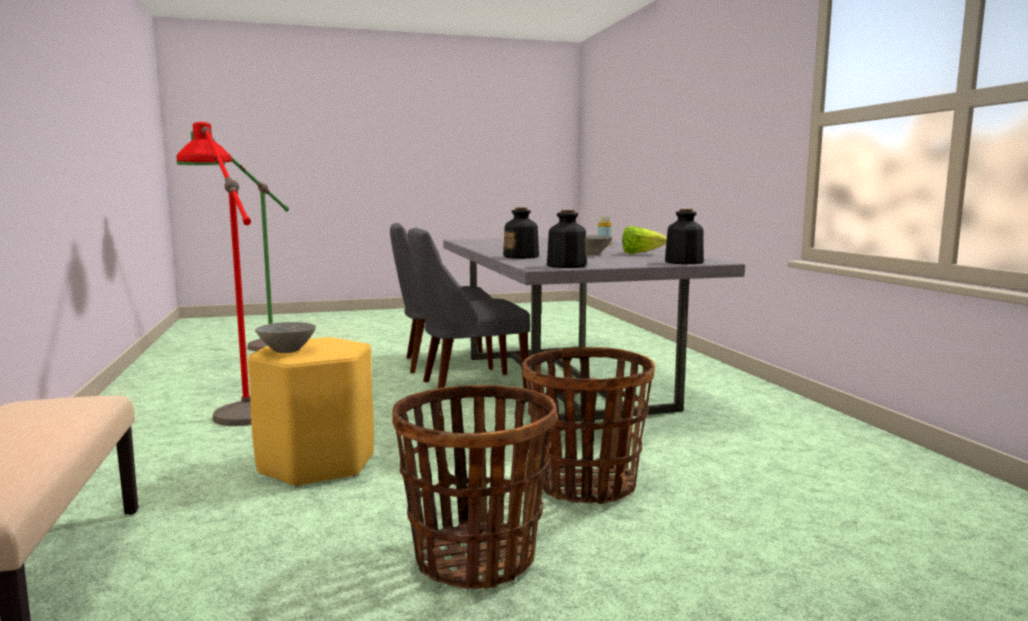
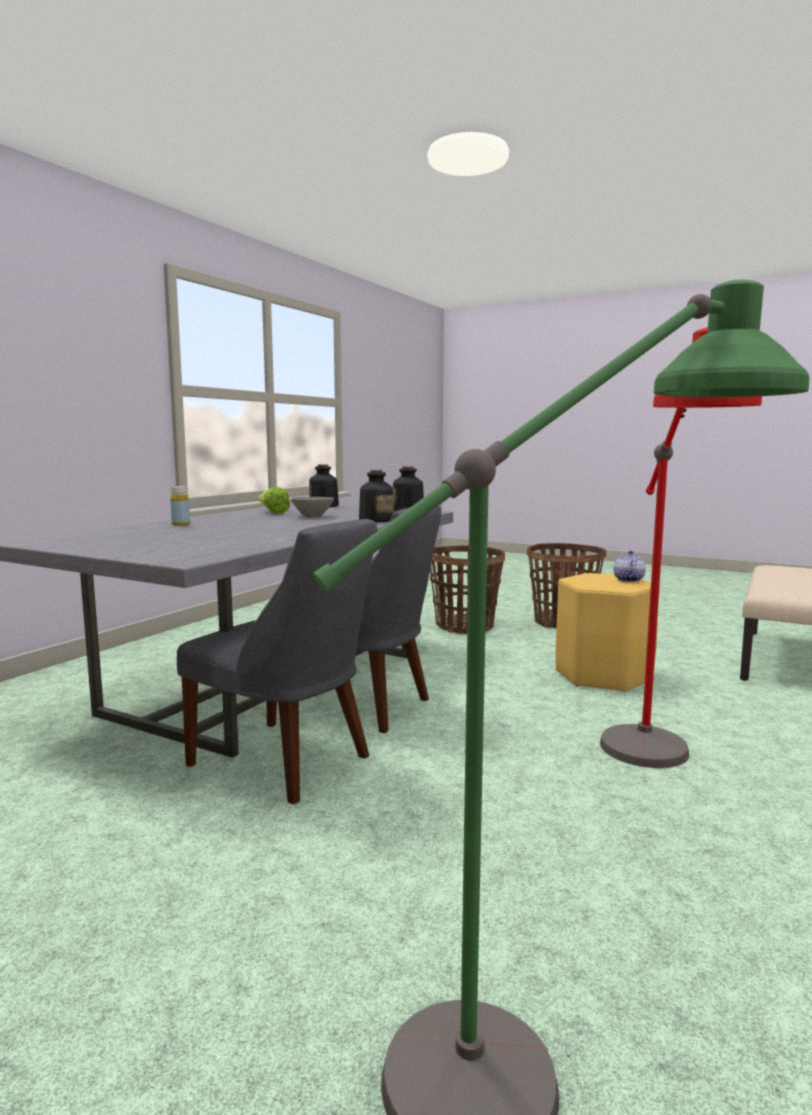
camera: 135 degrees left, 0 degrees up
grey bowl [255,322,316,353] -> teapot [614,551,646,582]

